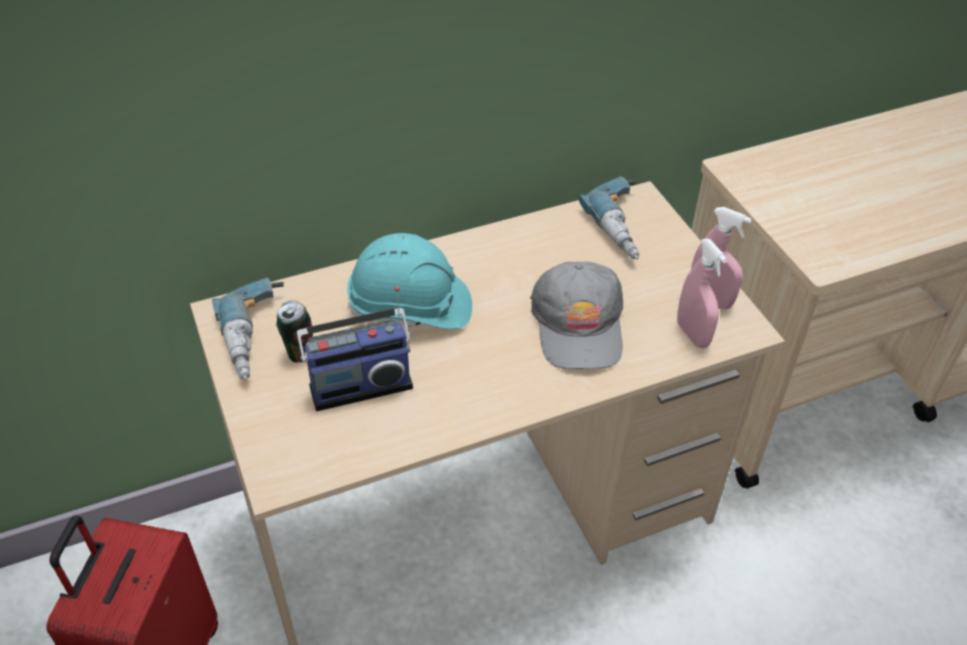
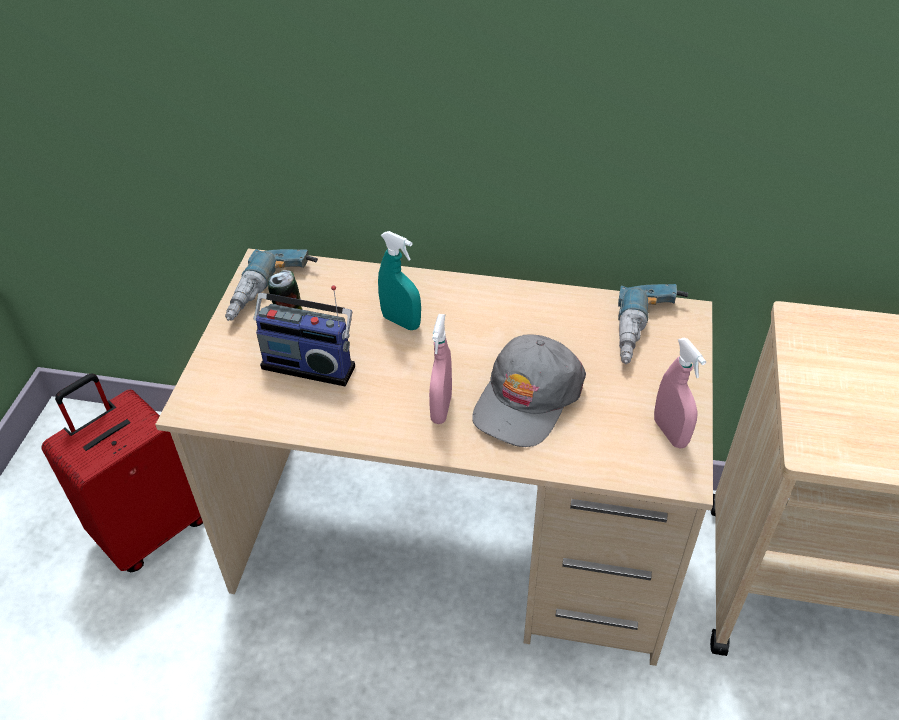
camera: 35 degrees right, 0 degrees up
turquoise hard hat [347,233,472,329] -> turquoise spray bottle [378,231,421,330]
pink spray bottle [677,238,728,348] -> pink spray bottle moved to [429,314,452,424]

